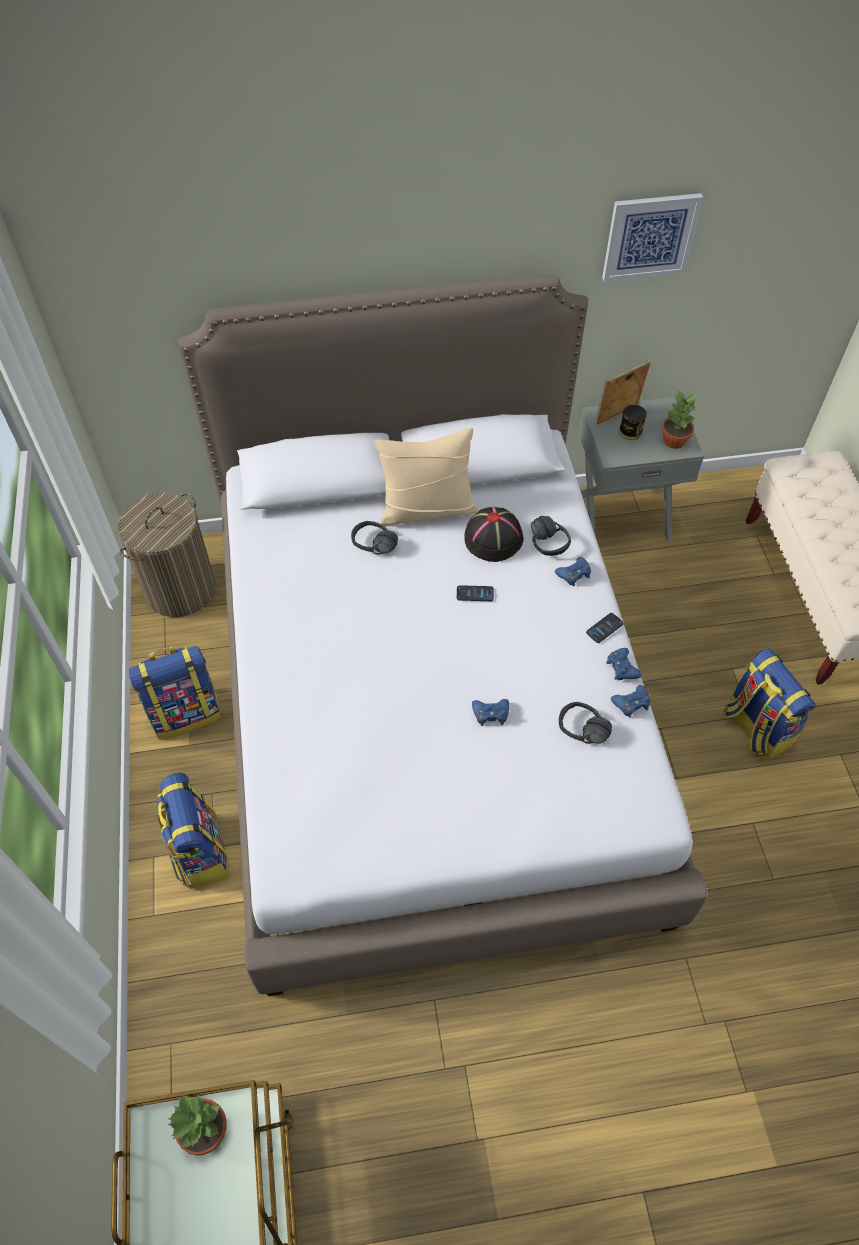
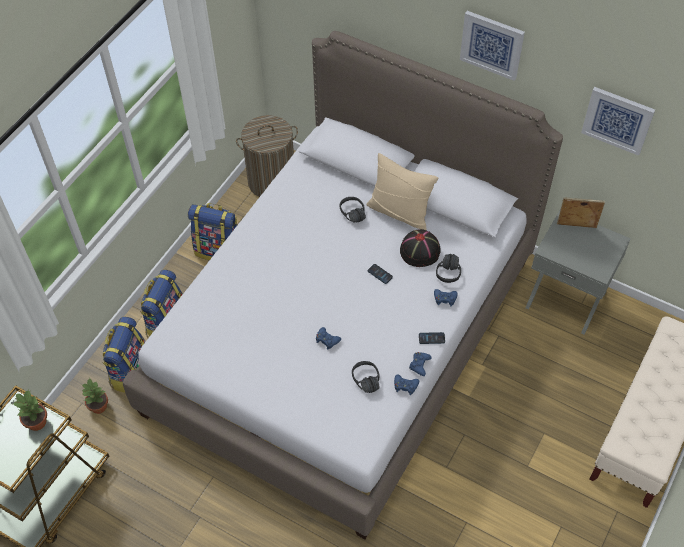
camera: 40 degrees right, 0 degrees up
can [619,405,647,440] -> none
potted plant [662,389,698,449] -> potted plant moved to [82,378,108,414]
backpack [724,648,816,761] -> backpack moved to [102,317,146,393]
none -> picture [460,11,525,81]

